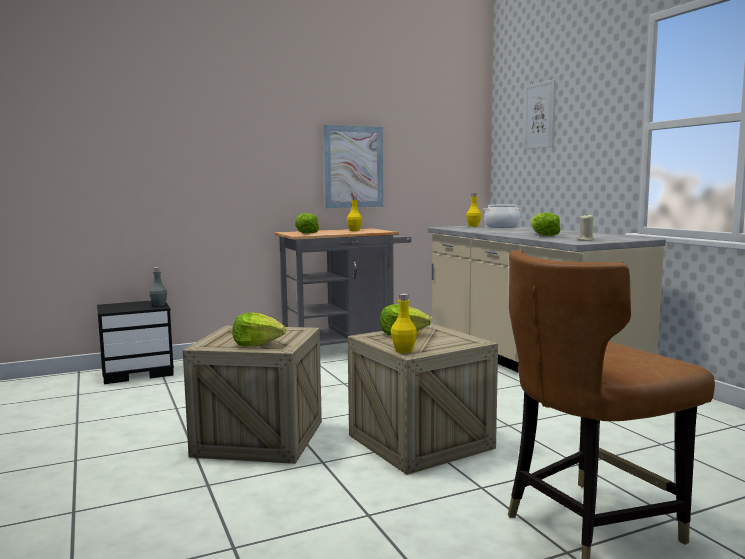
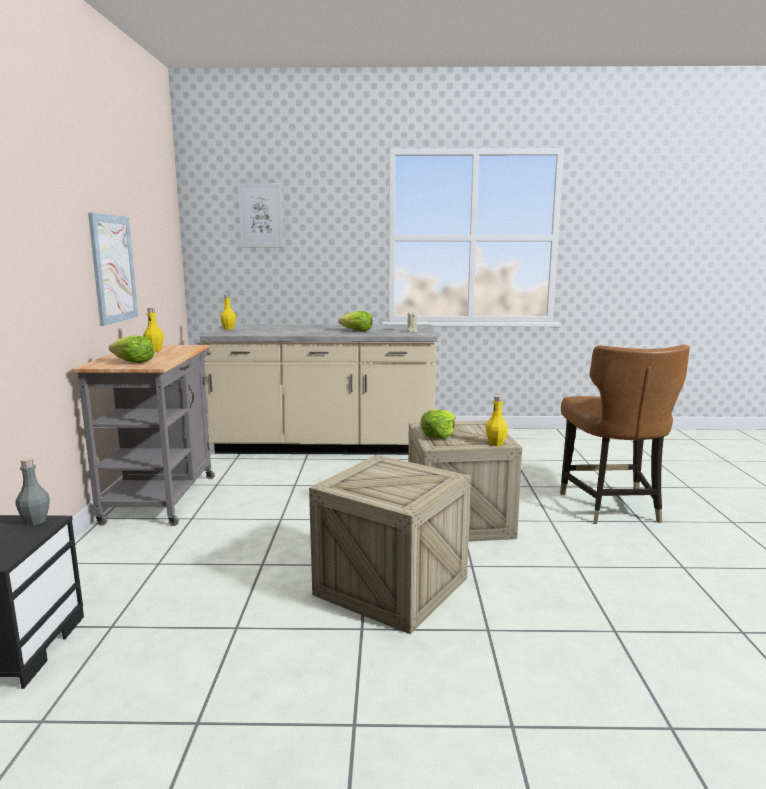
camera: 65 degrees left, 5 degrees up
lettuce [232,312,286,346] -> none
cooking pot [483,205,522,228] -> none

